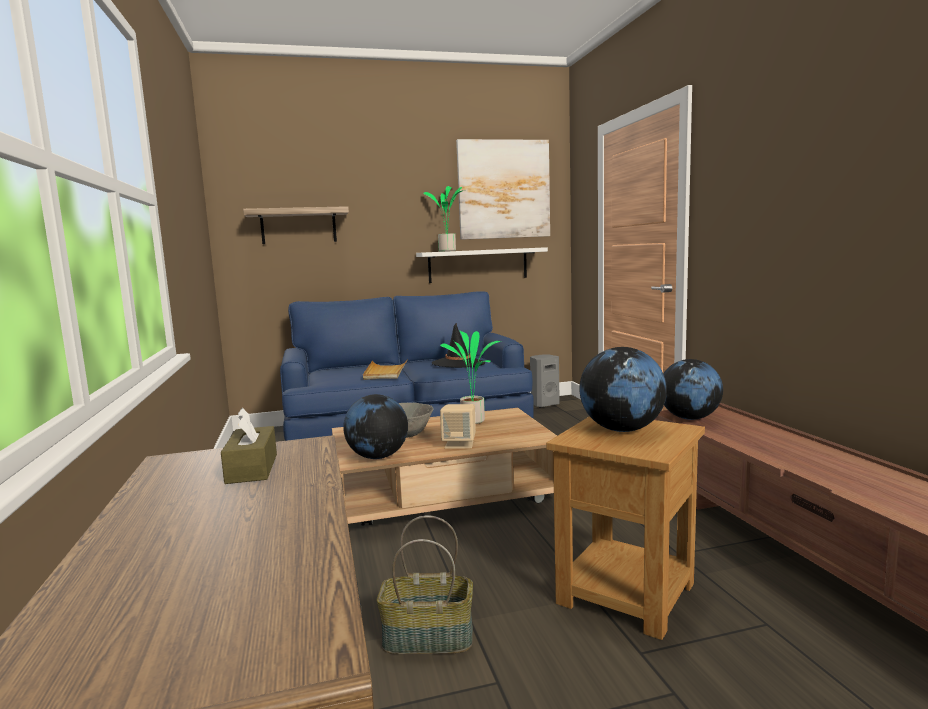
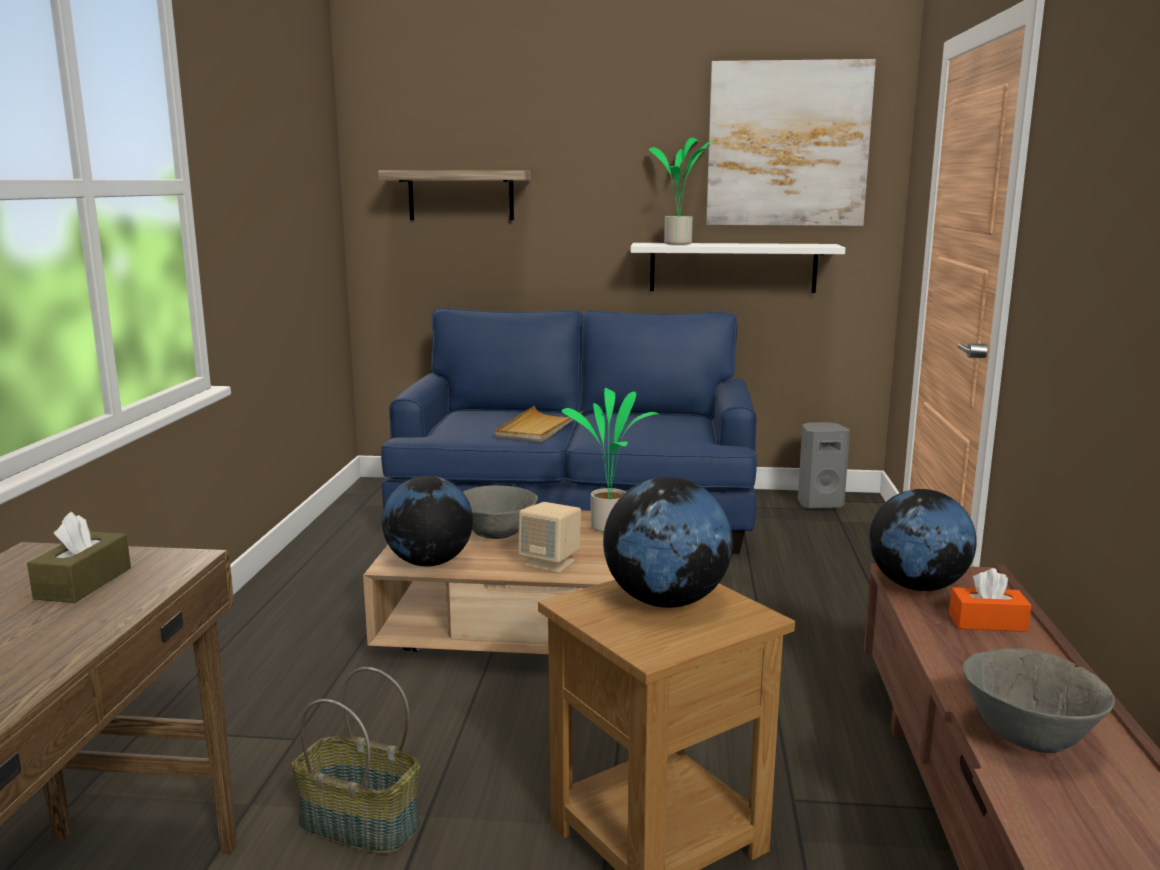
camera: 20 degrees right, 5 degrees up
black hat [432,323,485,368] -> none
none -> orange tissue box [949,568,1031,632]
none -> grey bowl [962,648,1115,753]

